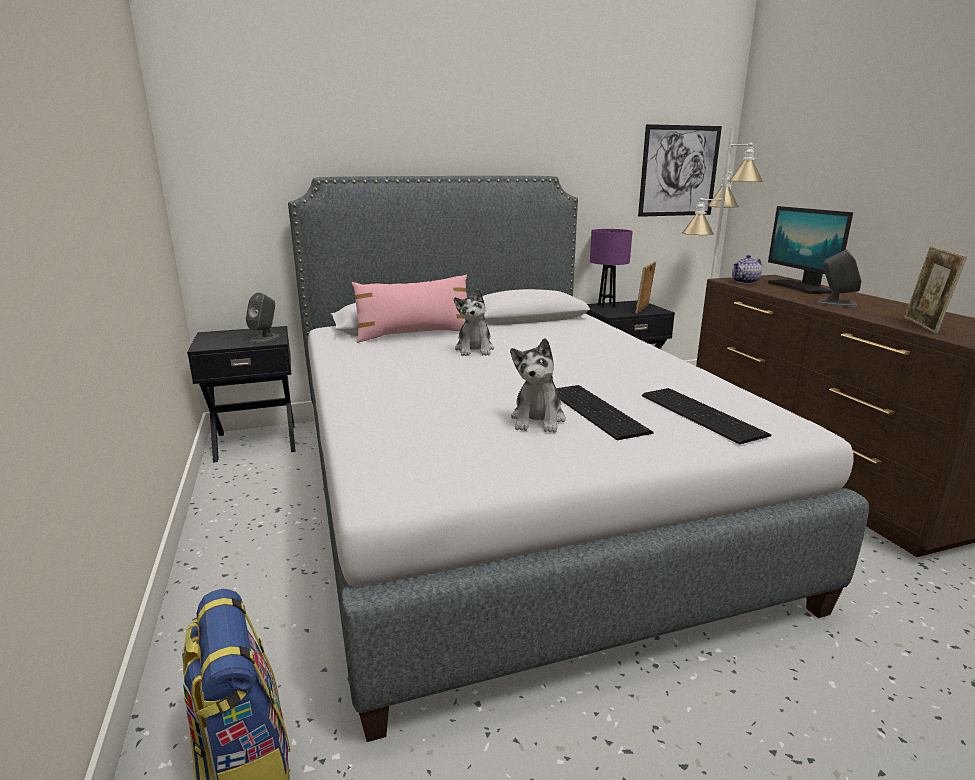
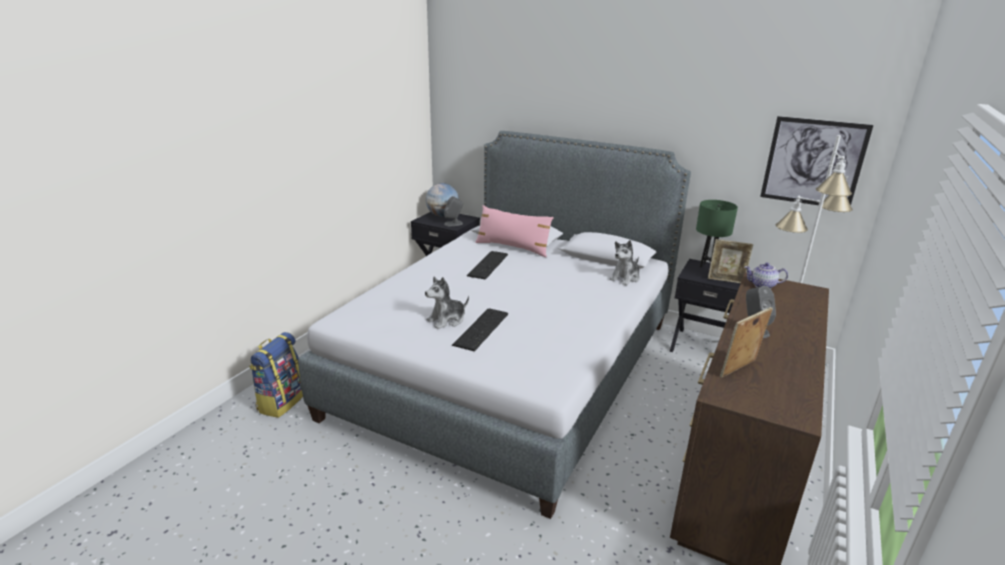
camera: 45 degrees right, 5 degrees up
plush toy [454,289,494,356] -> plush toy moved to [610,240,640,285]
purple table lamp [590,229,633,308] -> green table lamp [696,200,738,267]
picture frame [635,261,656,314] -> picture frame turned 150 degrees counterclockwise [708,239,753,283]
keyboard [642,388,771,444] -> keyboard moved to [467,251,508,280]
monitor [768,206,853,294] -> none
none -> globe [426,183,459,217]

